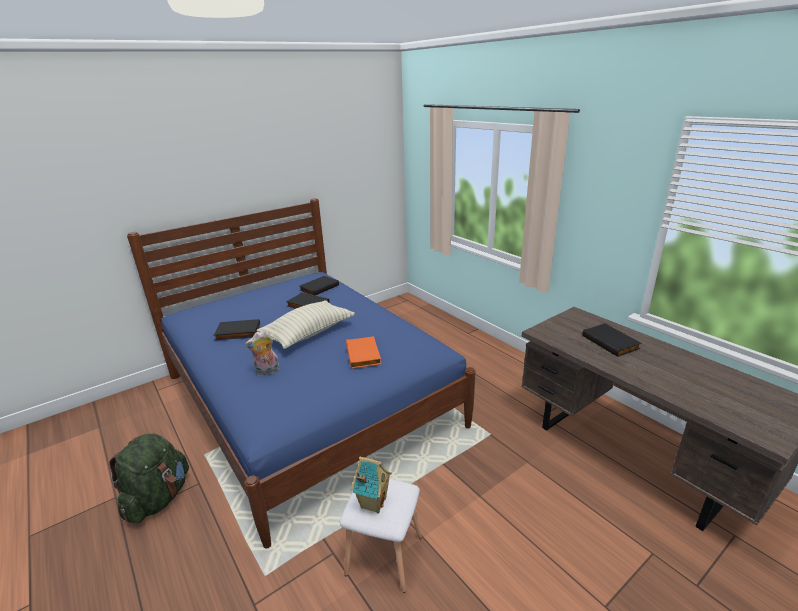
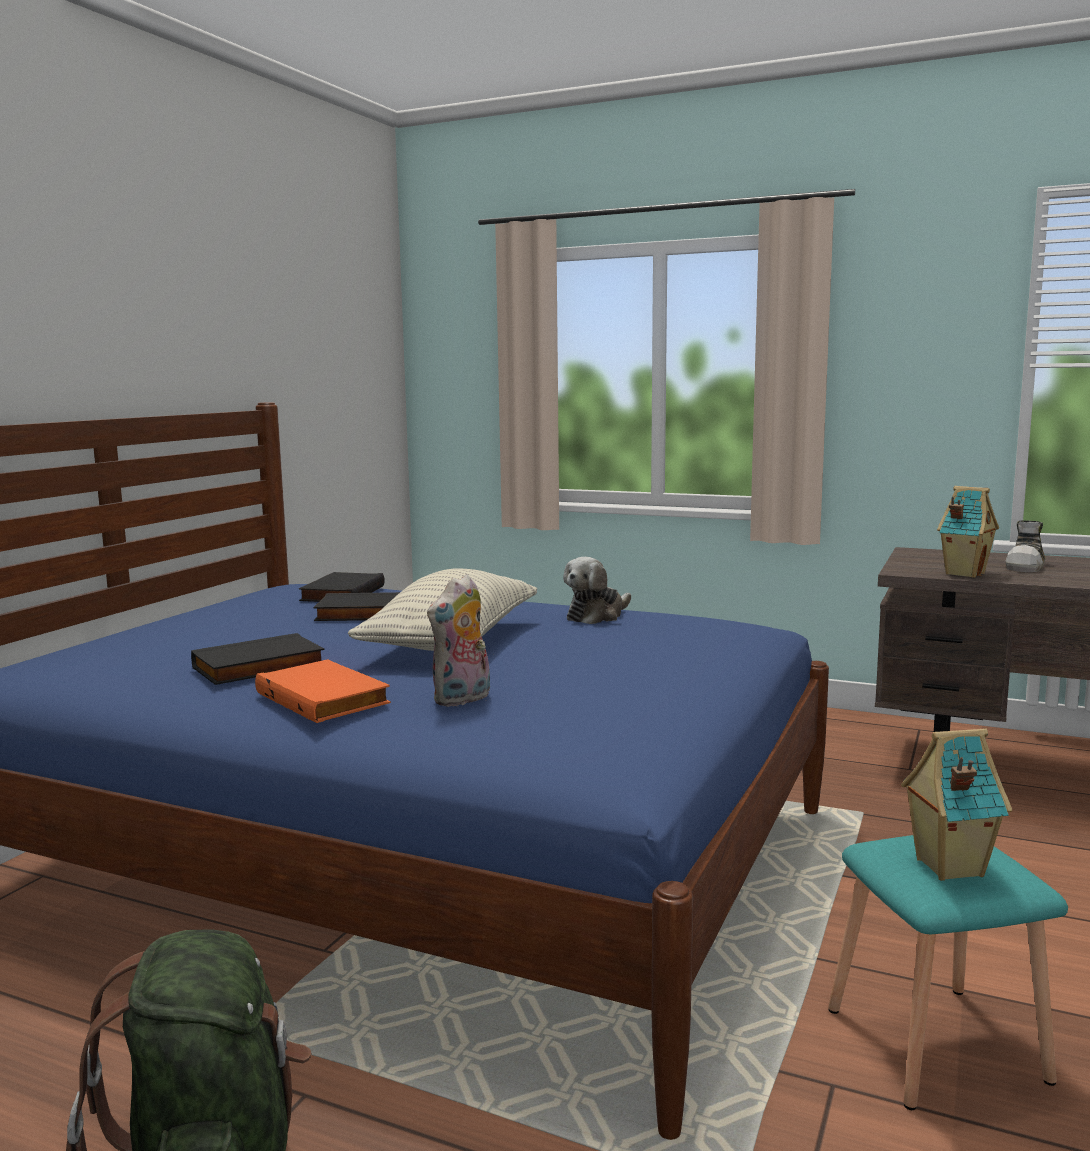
camera: 30 degrees left, 15 degrees down
white stool [340,478,422,593] -> turquoise stool [828,835,1068,1110]
orange book [346,336,381,369] -> orange book moved to [255,659,391,723]
black book [582,323,641,357] -> shoe [1006,520,1046,572]
none -> plush toy [563,557,631,624]
none -> toy house [937,486,999,578]

